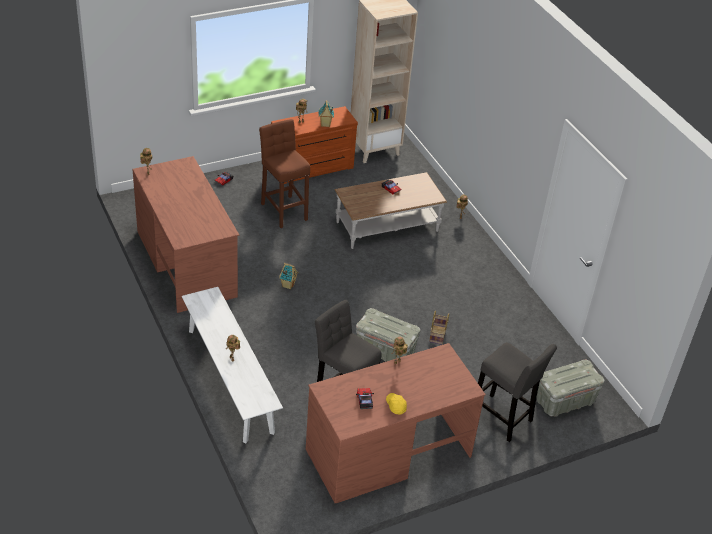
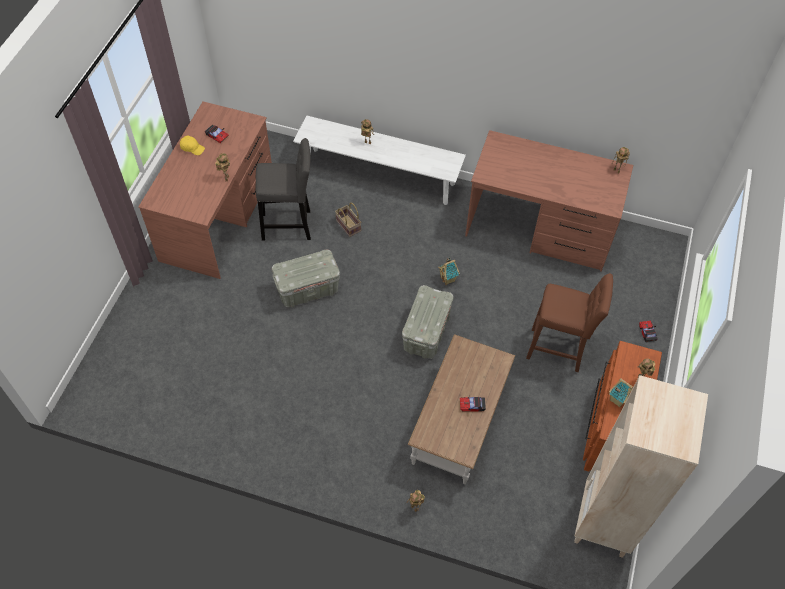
camera: 135 degrees right, 15 degrees up
basket [429,311,449,345] -> basket moved to [335,203,361,237]
grey stool [478,342,557,442] -> none
grey storage box [536,360,605,417] -> grey storage box moved to [402,285,454,359]

